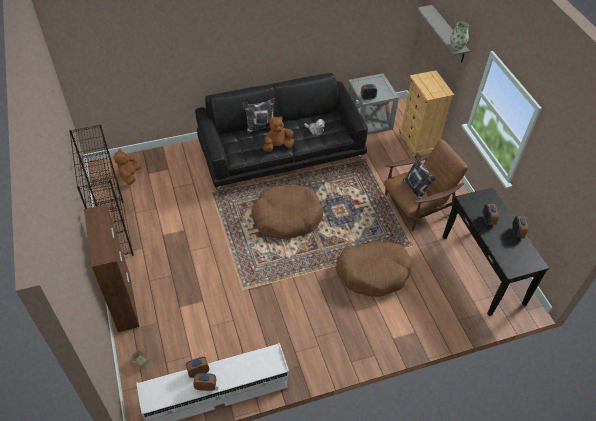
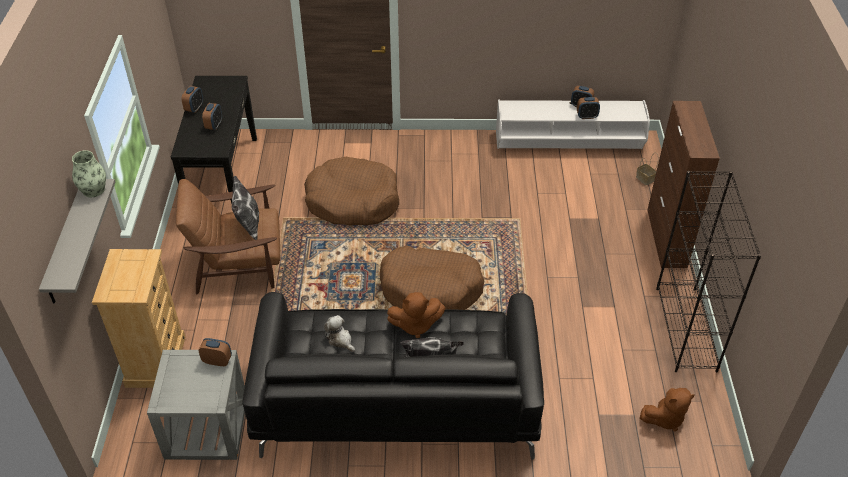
camera: 160 degrees left, 5 degrees down
brown plush toy [114,149,141,185] -> brown plush toy turned 45 degrees clockwise [640,388,694,431]

